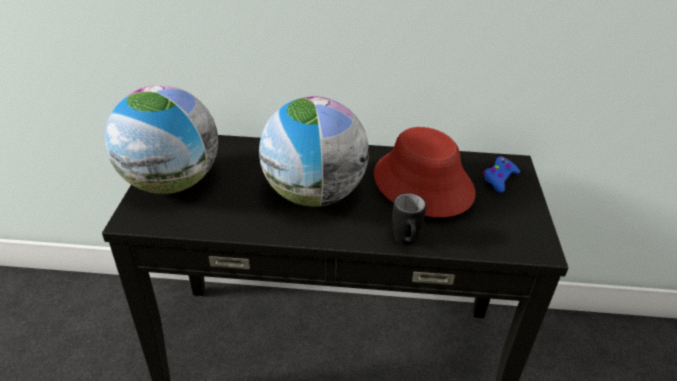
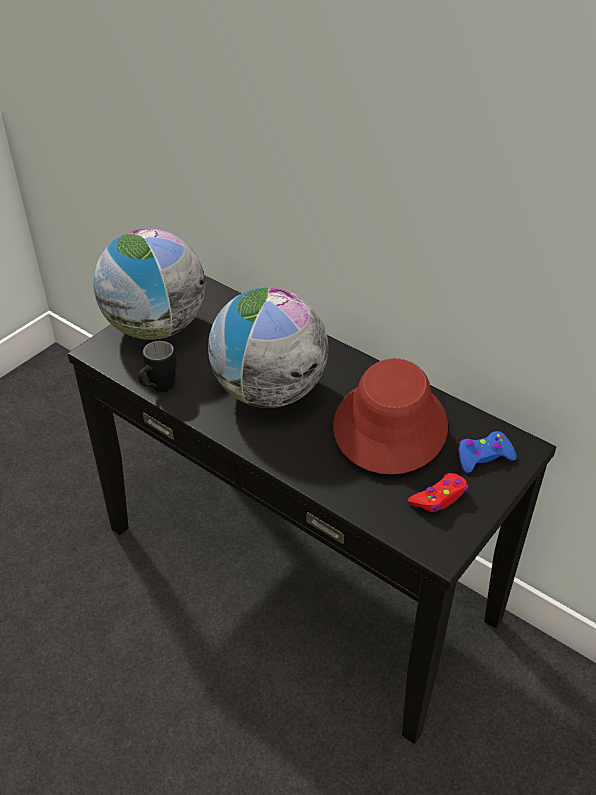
camera: 35 degrees right, 5 degrees up
black mug [392,193,426,245] -> black mug moved to [138,341,177,392]
none -> red game controller [408,473,468,512]

